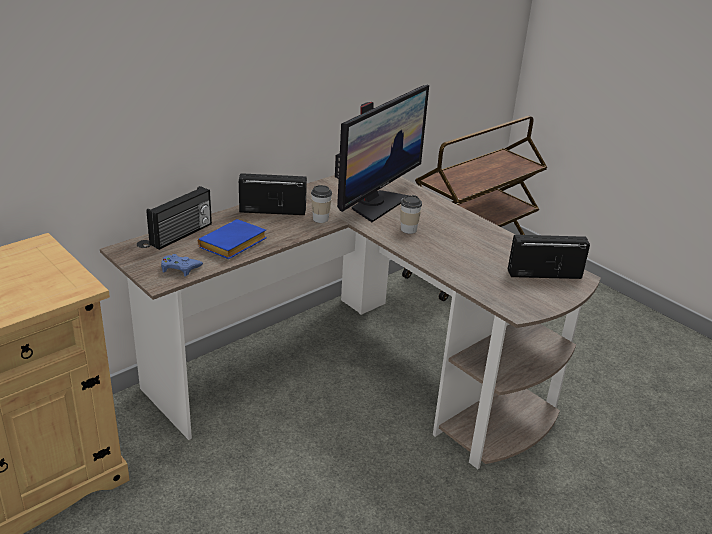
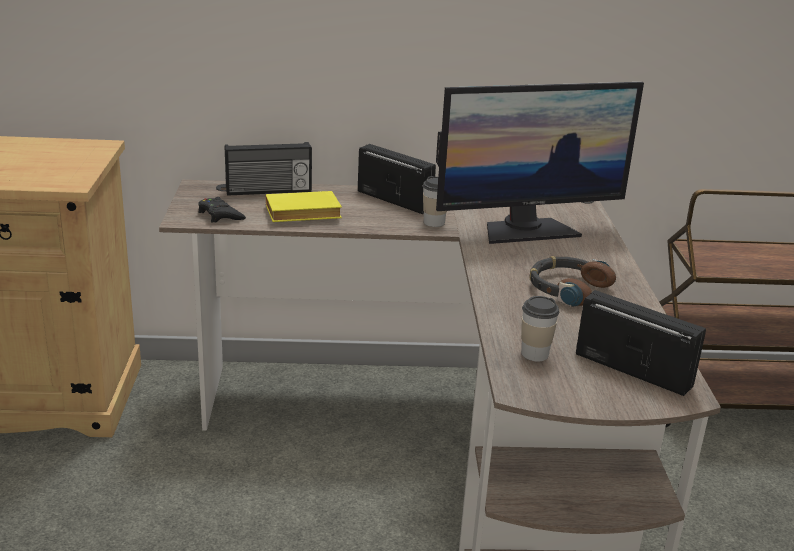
camera: 40 degrees right, 5 degrees down
blue game controller [161,254,203,276] -> black game controller [198,197,246,223]
blue book [197,219,267,259] -> yellow book [266,191,342,222]
cup [400,195,422,234] -> cup moved to [521,296,559,361]
none -> headphones [530,256,616,307]

